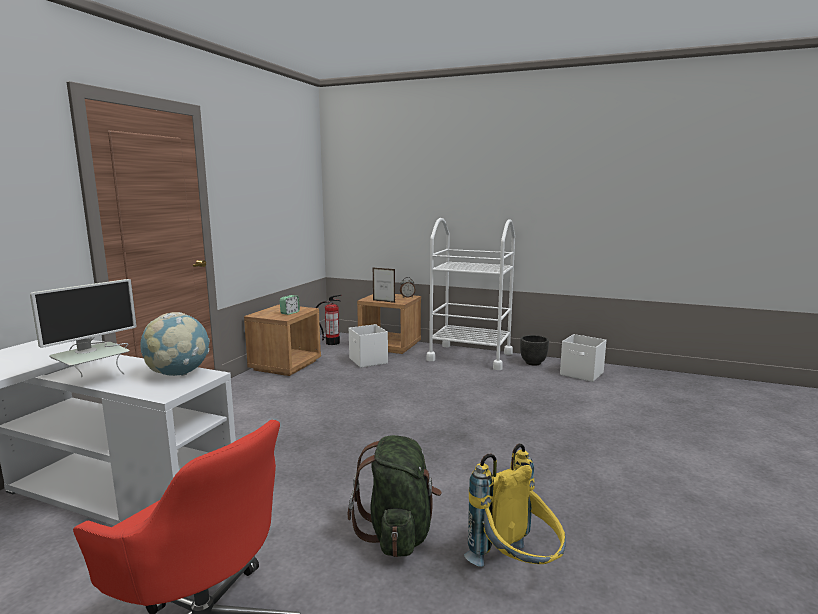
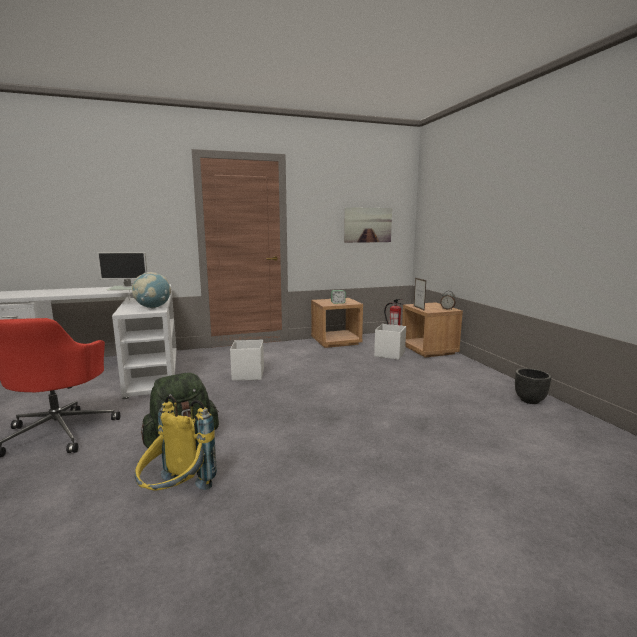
camera: 50 degrees right, 0 degrees up
white cart [426,218,515,370] -> none
white storage box [560,334,606,382] -> white storage box moved to [230,340,264,381]
none -> picture [344,207,392,243]

